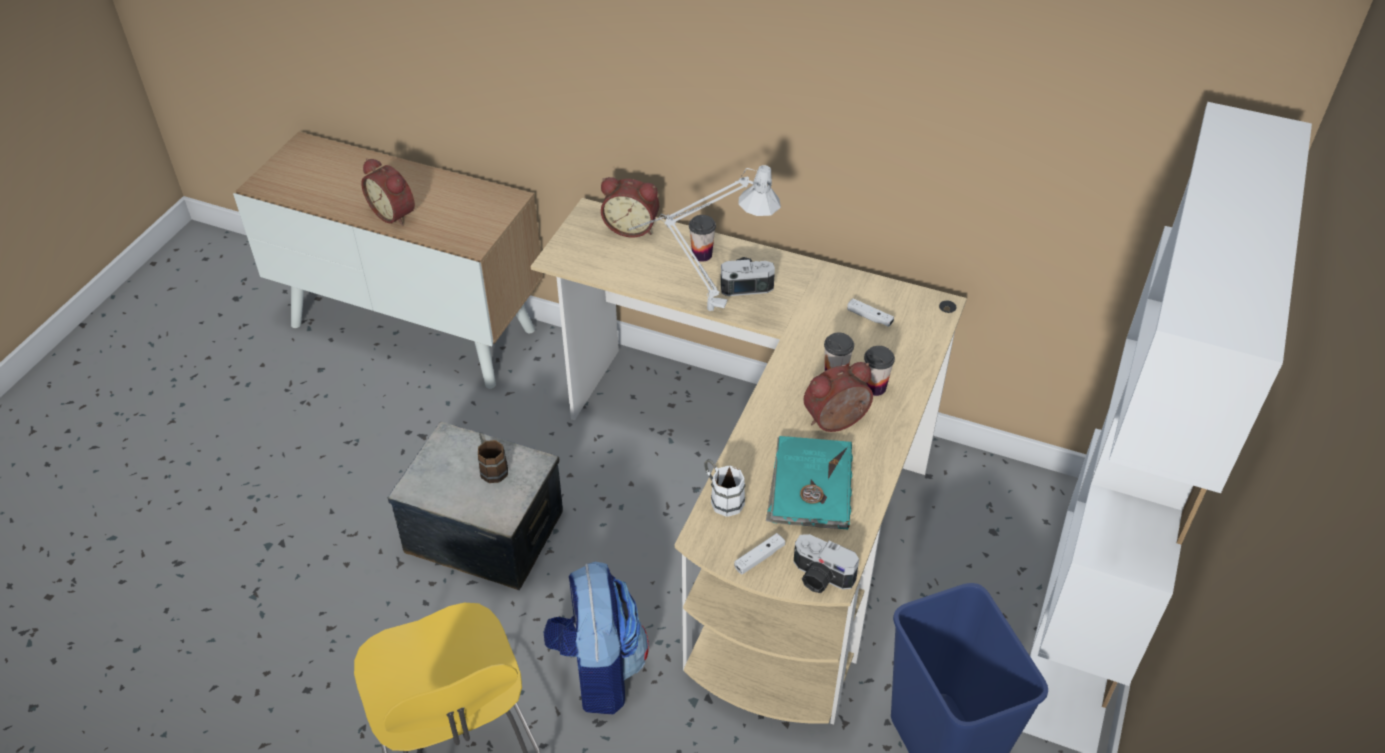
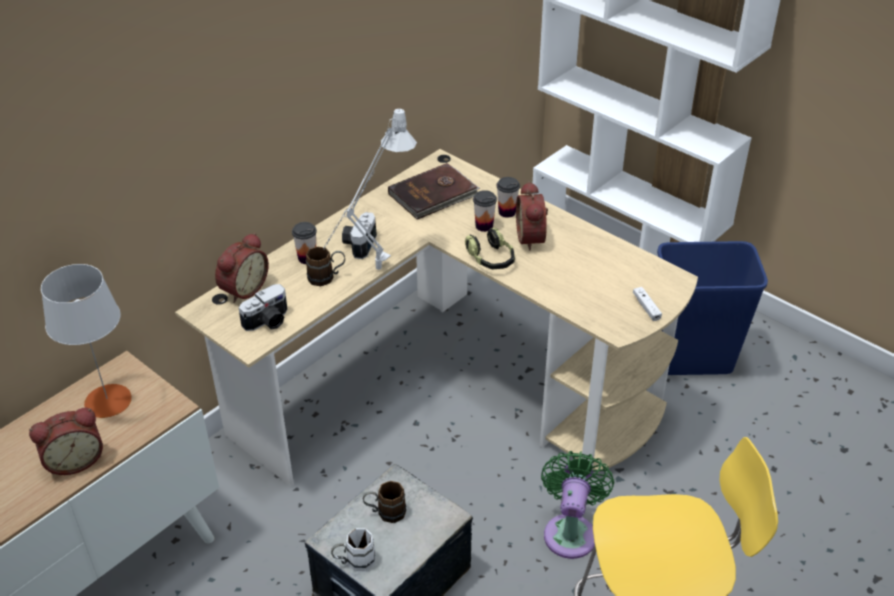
camera: 70 degrees left, 5 degrees down
backpack [544,562,649,715] -> green fan [541,451,614,559]
white mug [705,459,745,517] -> white mug moved to [331,528,376,571]
turquoise book [766,436,853,530] -> none
camera [794,534,859,593] -> camera moved to [239,284,288,331]
white game controller [847,298,894,327] -> brown book [388,163,480,220]
none -> grey table lamp [41,264,132,418]
none -> brown mug [306,247,345,286]
none -> headphones [465,228,515,269]

